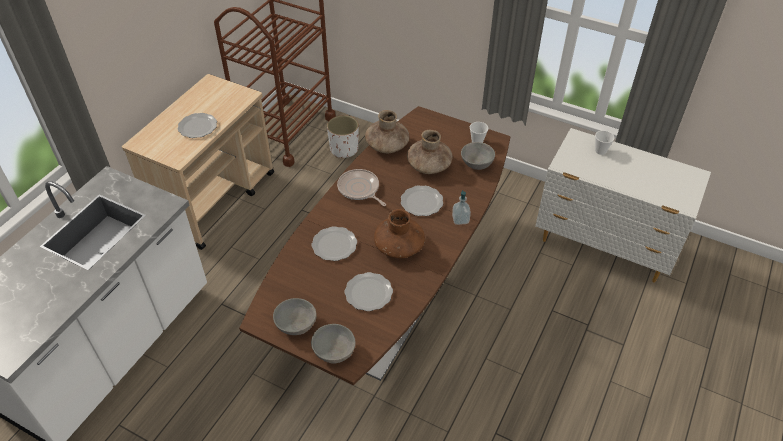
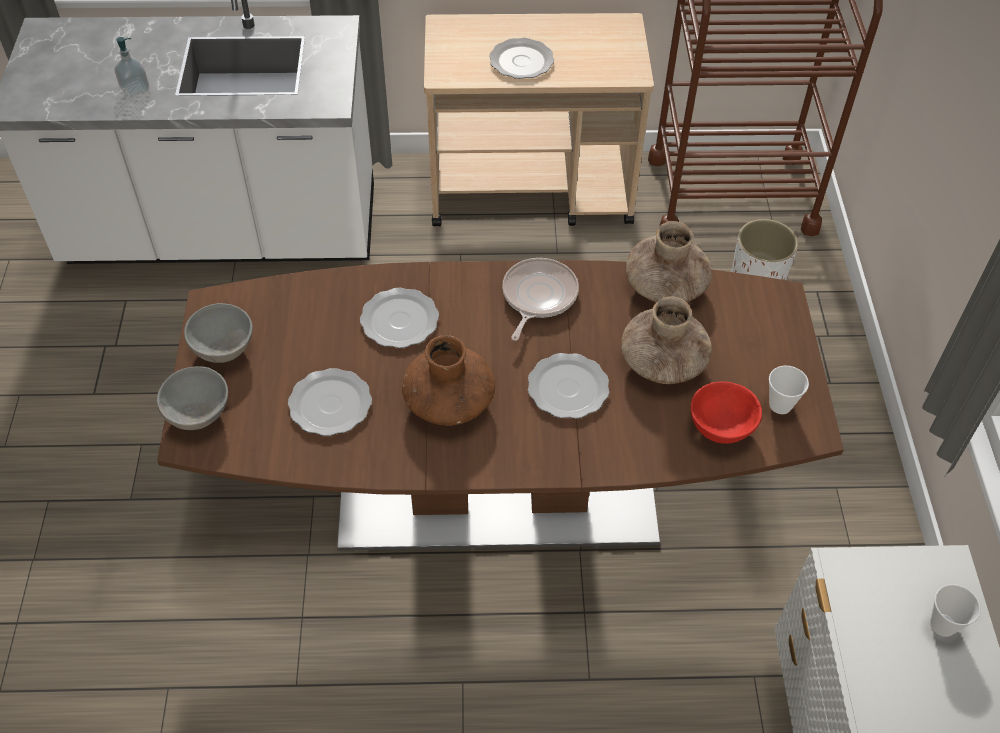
camera: 60 degrees right, 5 degrees up
soap dispenser [452,190,471,225] -> soap dispenser moved to [115,37,149,97]
grey bowl [461,142,495,170] -> red bowl [690,381,762,444]

